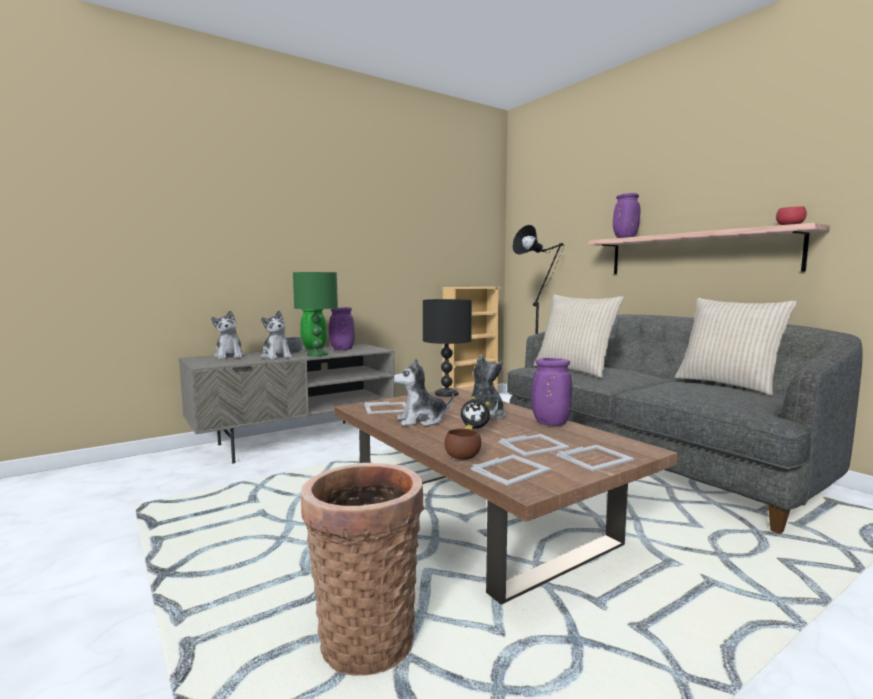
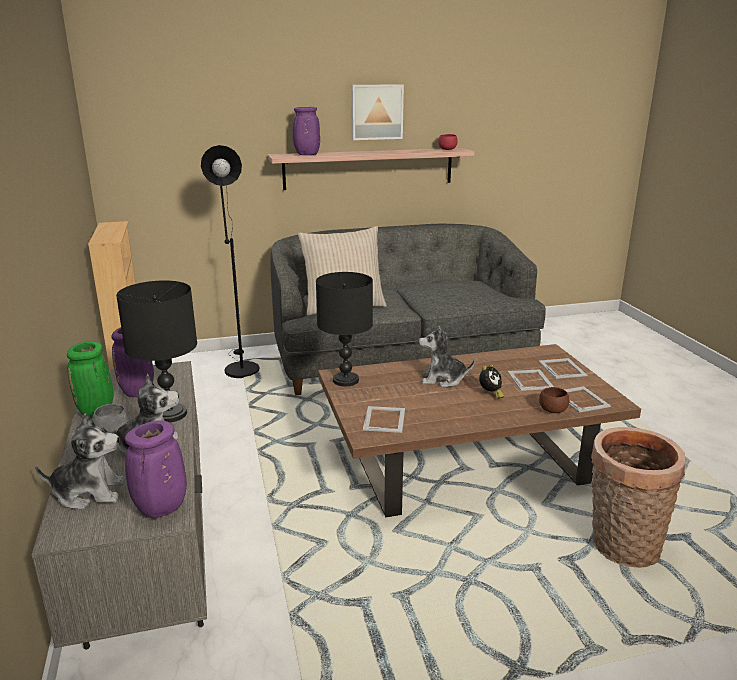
camera: 70 degrees left, 15 degrees up
green table lamp [293,272,338,357] -> black table lamp [116,280,197,422]
plush toy [393,358,454,426] -> none
purple vase [531,358,572,426] -> purple vase moved to [125,420,187,518]
beige pillow [675,298,797,395] -> none
none -> picture [351,84,404,140]

